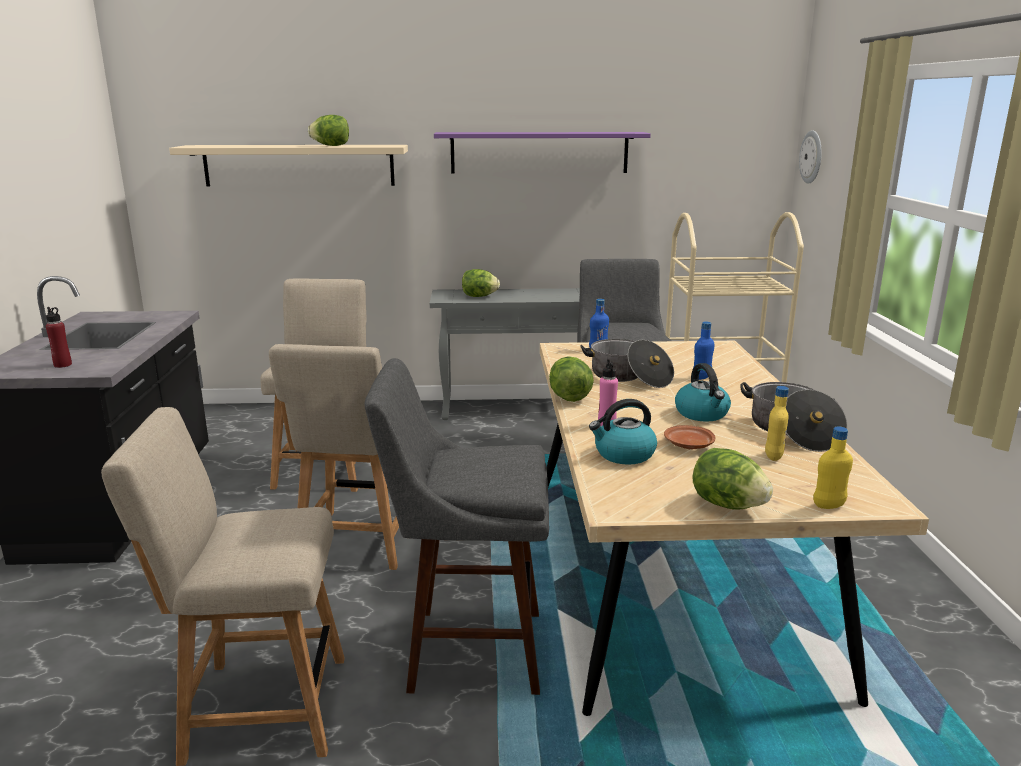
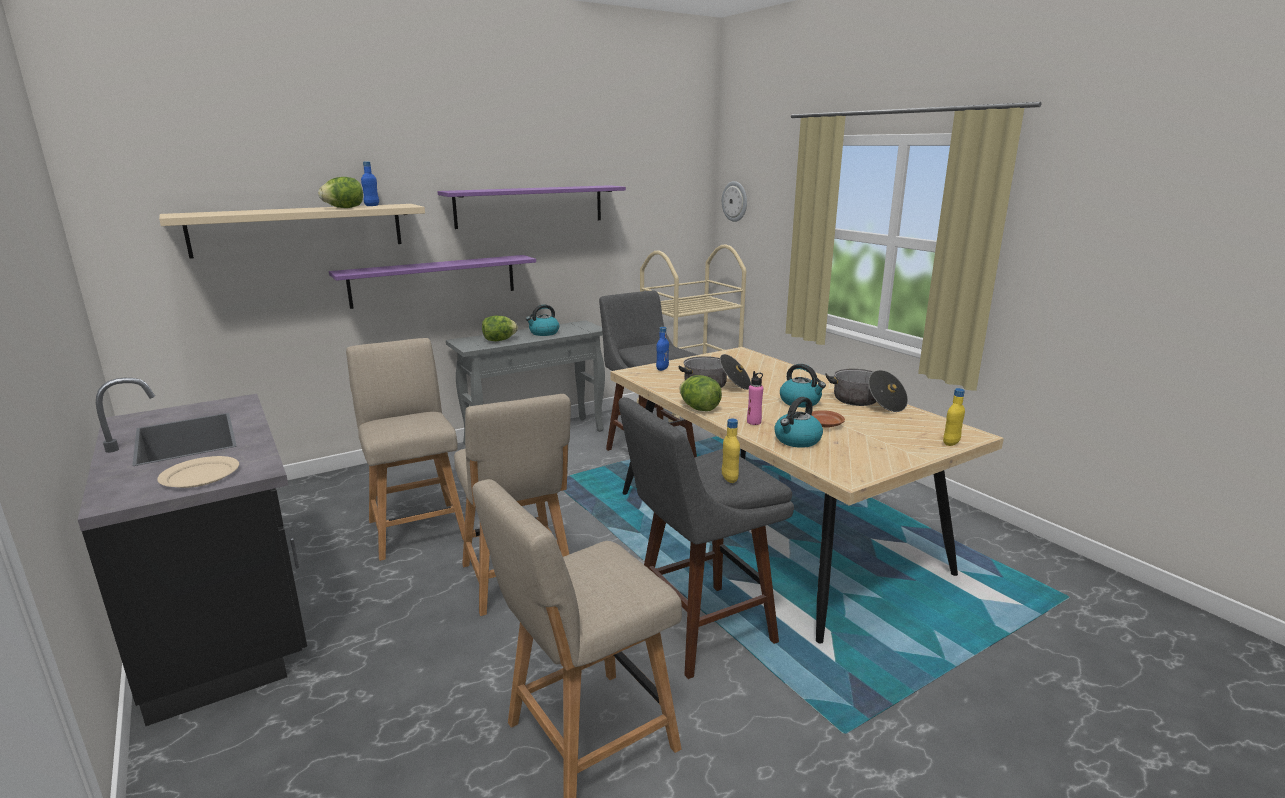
camera: 30 degrees left, 0 degrees up
red bottle [46,307,72,368] -> beige plate [157,456,239,488]
blue bottle [693,321,715,380] -> blue bottle moved to [361,161,379,206]
lettuce [693,448,773,510] -> none
yellow bottle [765,386,789,461] -> yellow bottle moved to [722,418,740,483]
none -> purple shelf [329,255,536,309]
none -> kettle [526,304,559,336]

